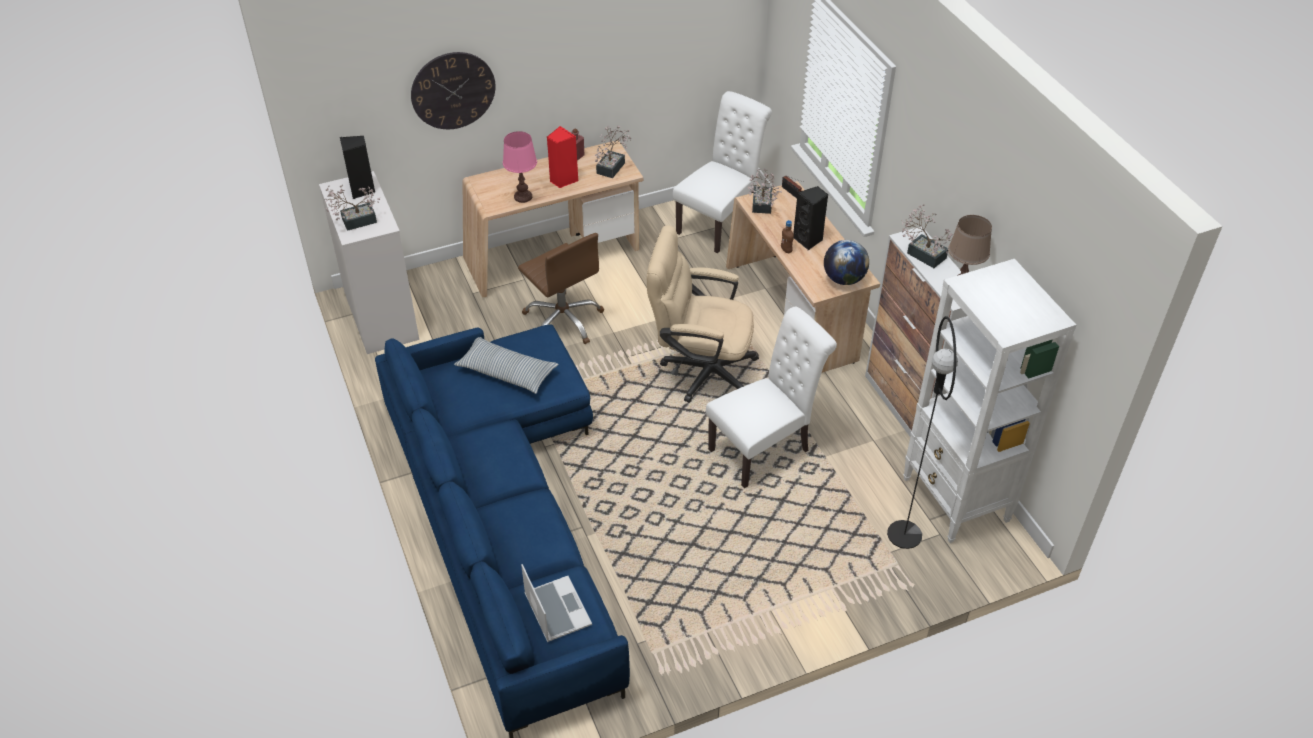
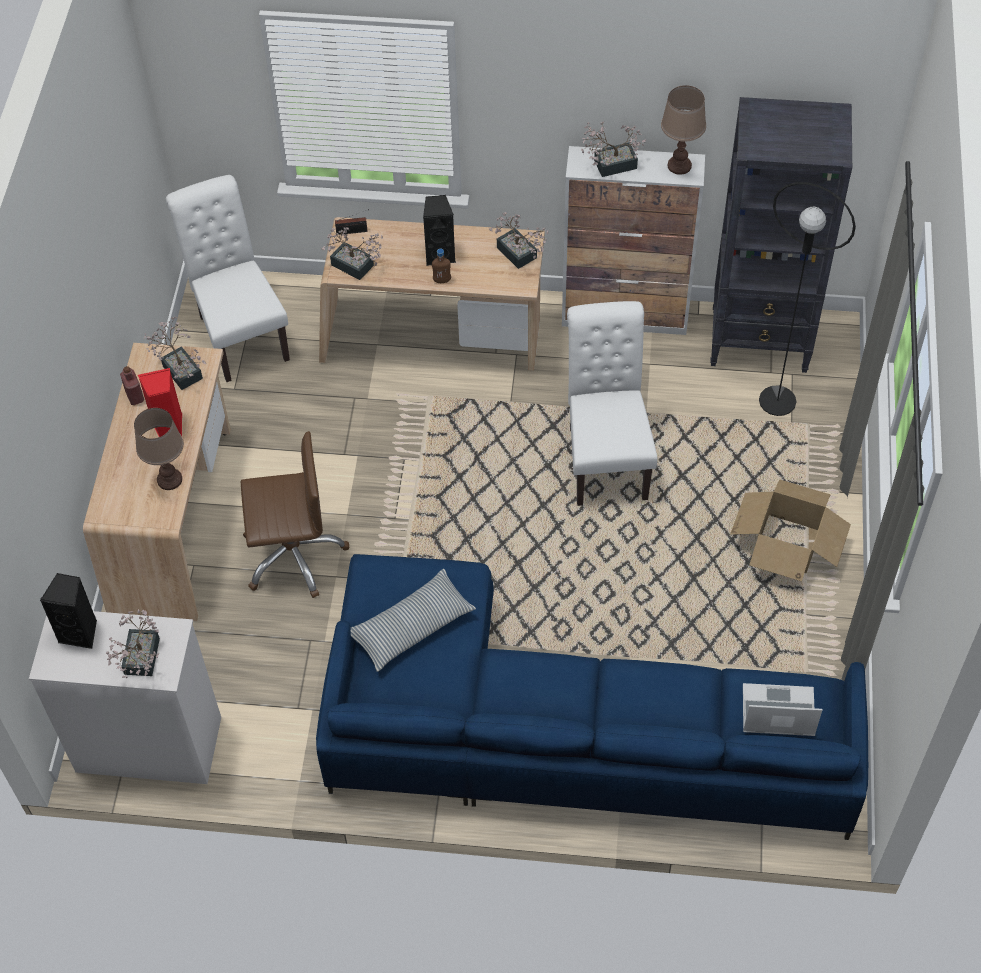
camera: 60 degrees left, 10 degrees up
wall clock [411,52,495,129] -> none
pink table lamp [503,131,537,203] -> brown table lamp [134,408,184,490]
beige office chair [647,225,759,403] -> none
globe [824,240,869,285] -> potted plant [489,212,549,269]
white bookcase [903,259,1076,543] -> black bookcase [710,97,852,373]
none -> cardboard box [730,479,851,581]

